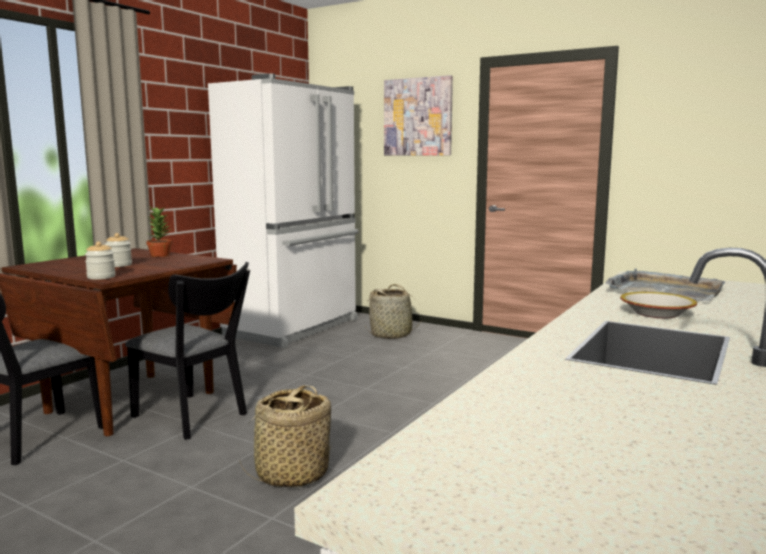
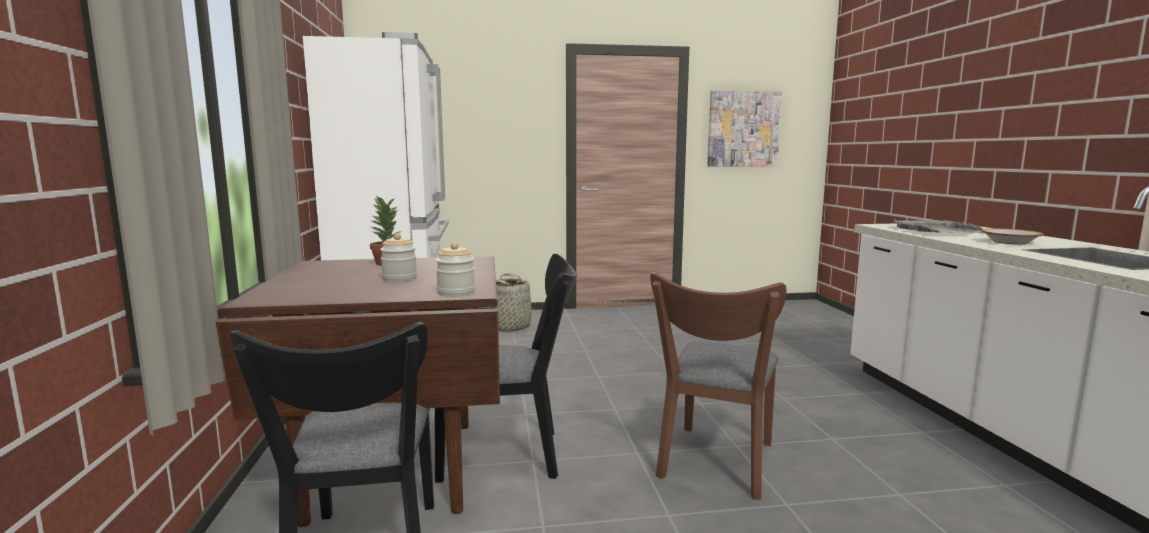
camera: 40 degrees left, 0 degrees up
basket [239,385,332,487] -> brown chair [650,272,786,500]
picture [384,75,453,155] -> picture moved to [707,91,782,167]

